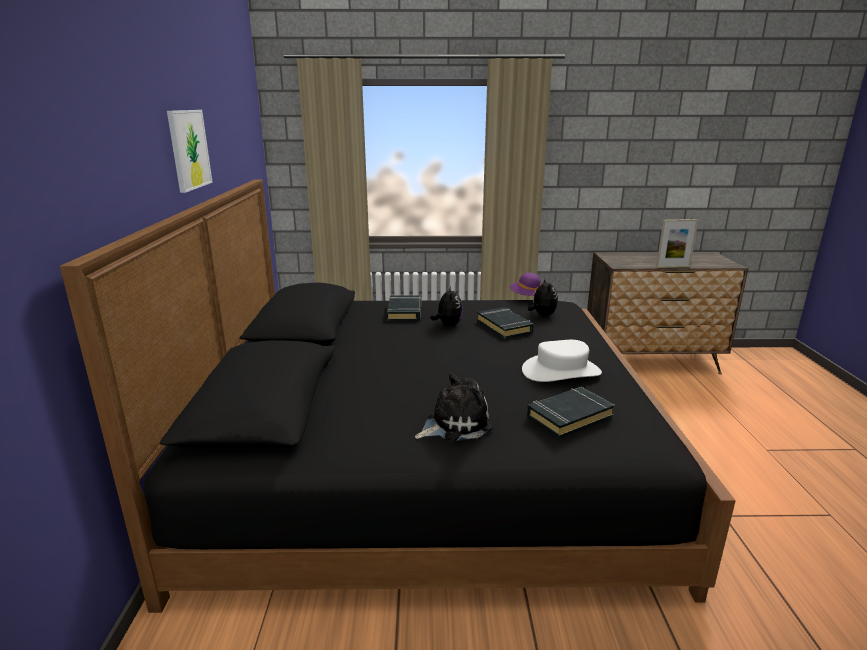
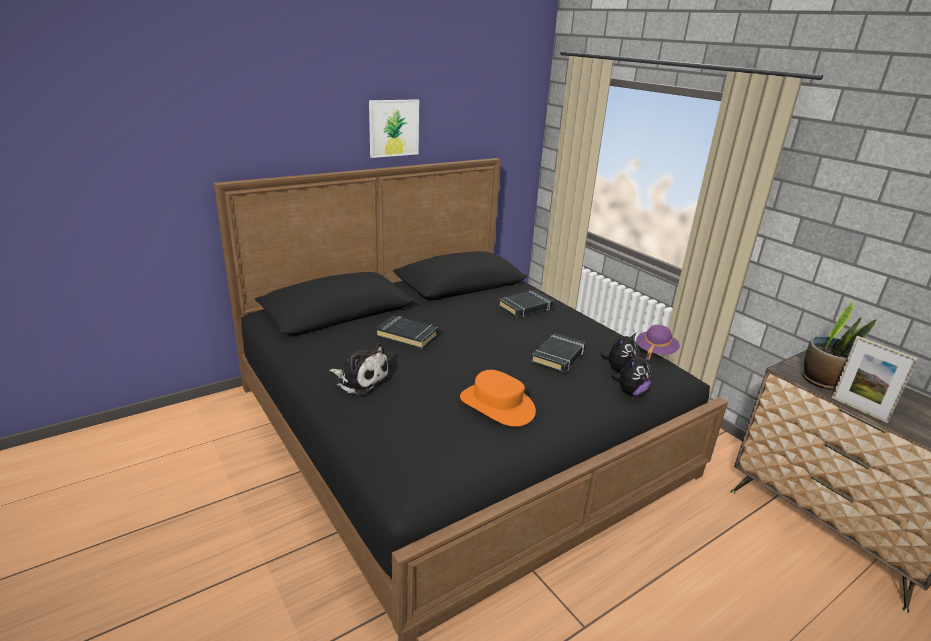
camera: 55 degrees right, 5 degrees up
plush toy [430,286,463,326] -> plush toy moved to [611,354,652,396]
white hat [522,340,602,382] -> orange hat [460,370,536,427]
black book [527,387,615,439] -> black book moved to [376,316,438,350]
none -> potted plant [801,300,877,389]

